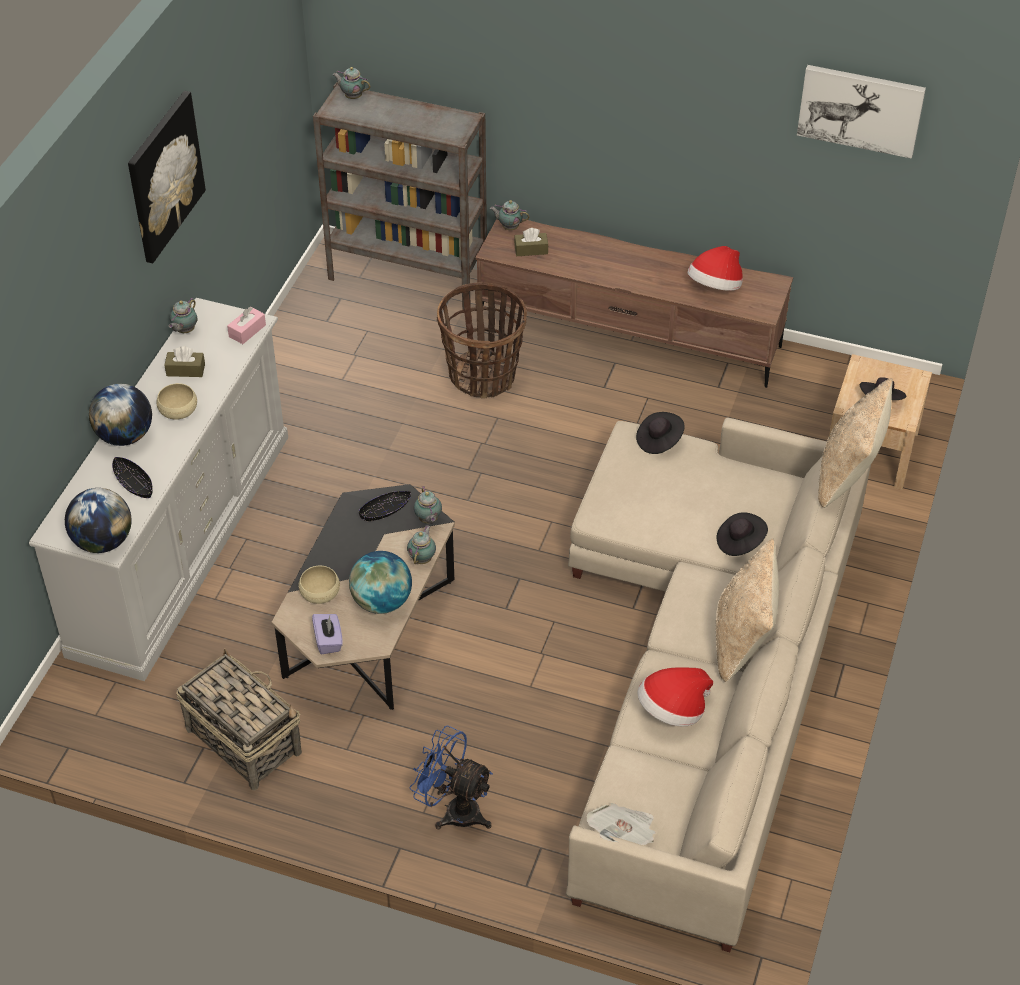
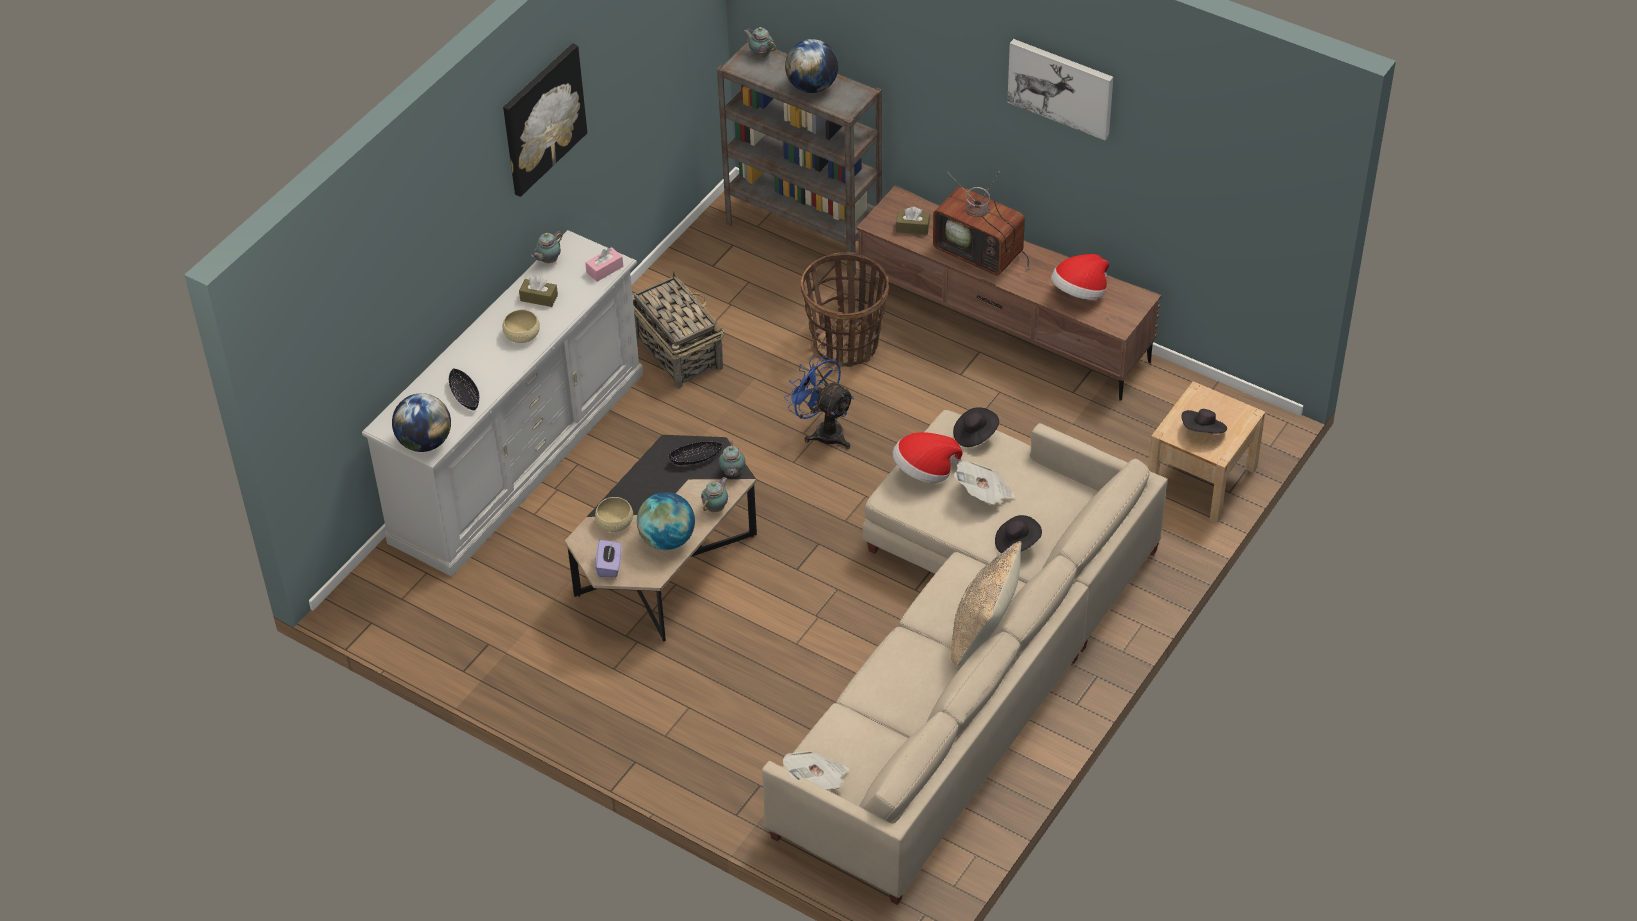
camera: 15 degrees right, 0 degrees up
globe [89,384,152,446] -> globe moved to [785,39,838,93]
basket [176,648,302,790] -> basket moved to [632,271,724,389]
blue fan [410,725,493,829] -> blue fan moved to [784,355,854,449]
teapot [490,200,530,230] -> none
hat [637,667,713,727] -> hat moved to [893,432,963,483]
picture [797,65,926,159] -> picture moved to [1007,39,1113,140]
beige pillow [818,378,893,508] -> none
none -> television [933,172,1029,276]
none -> newspaper [953,460,1016,505]

